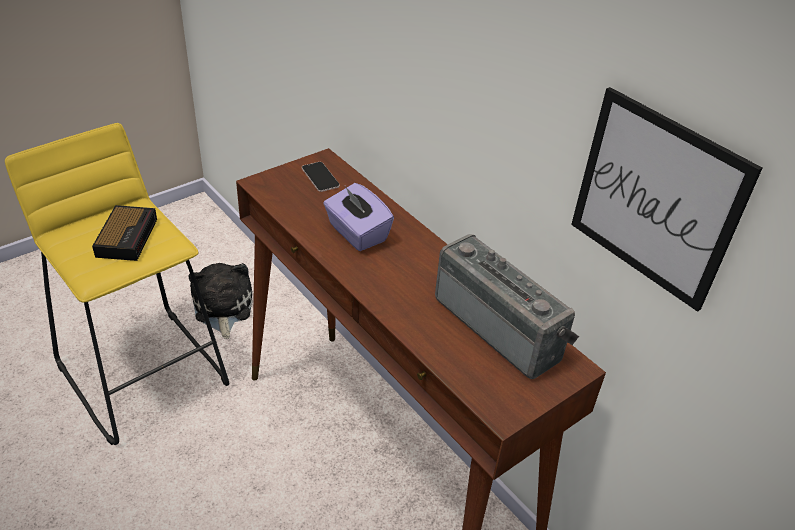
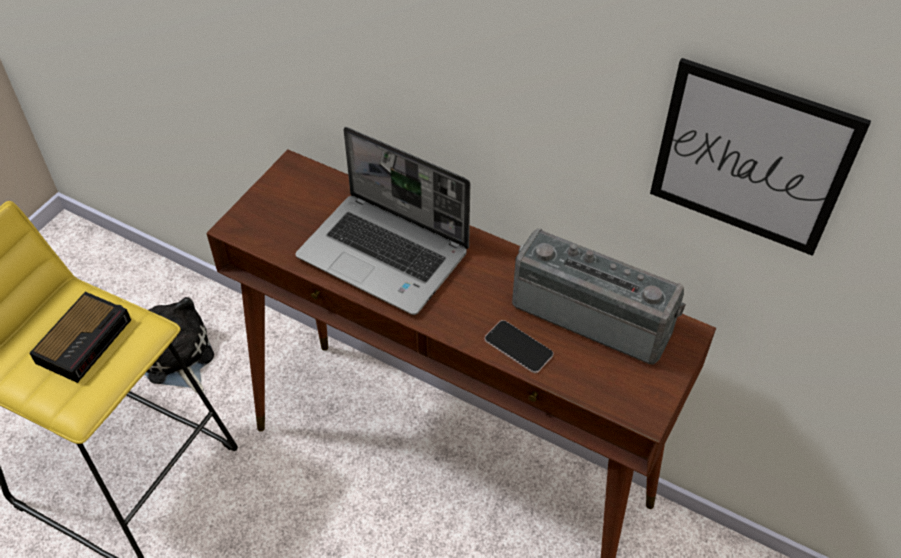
camera: 20 degrees left, 10 degrees up
alarm clock [92,205,157,261] -> alarm clock turned 45 degrees clockwise [29,292,131,383]
phone [302,162,340,192] -> phone moved to [485,320,554,373]
purple tissue box [323,183,394,251] -> laptop [295,127,470,315]

